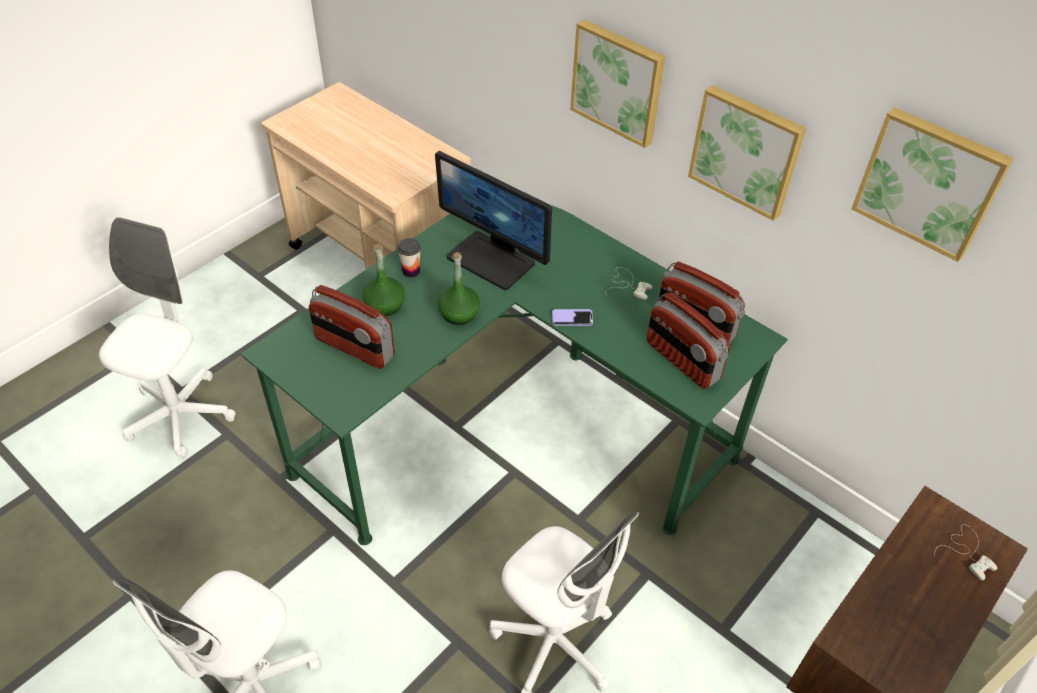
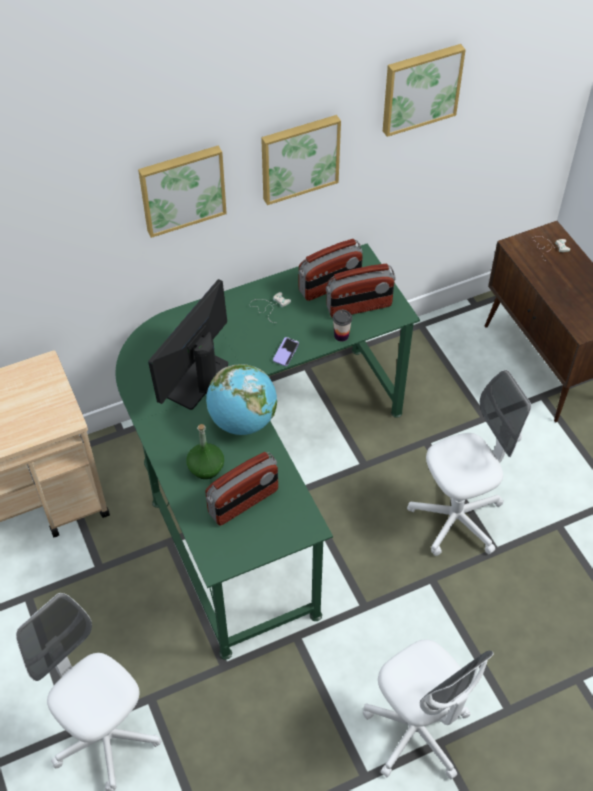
camera: 65 degrees left, 5 degrees up
cup [397,238,421,278] -> cup moved to [333,310,352,342]
monitor [435,151,552,290] -> monitor turned 150 degrees clockwise [148,279,228,410]
green bottle [437,252,480,325] -> globe [206,364,277,435]

